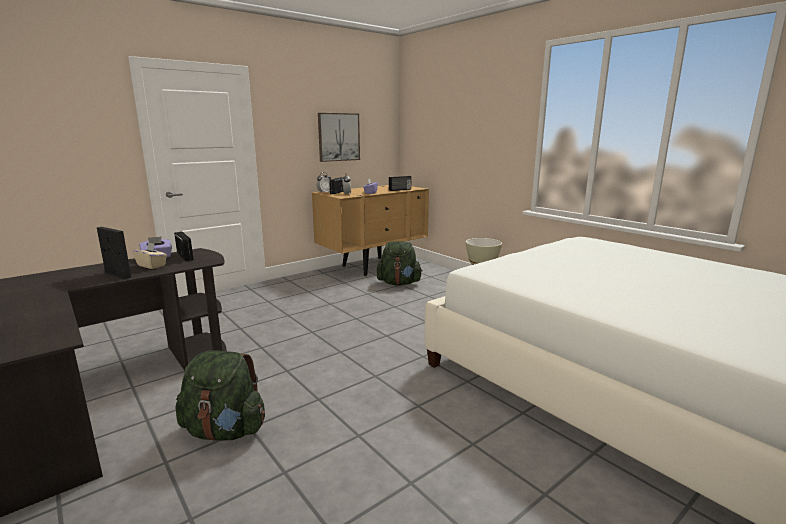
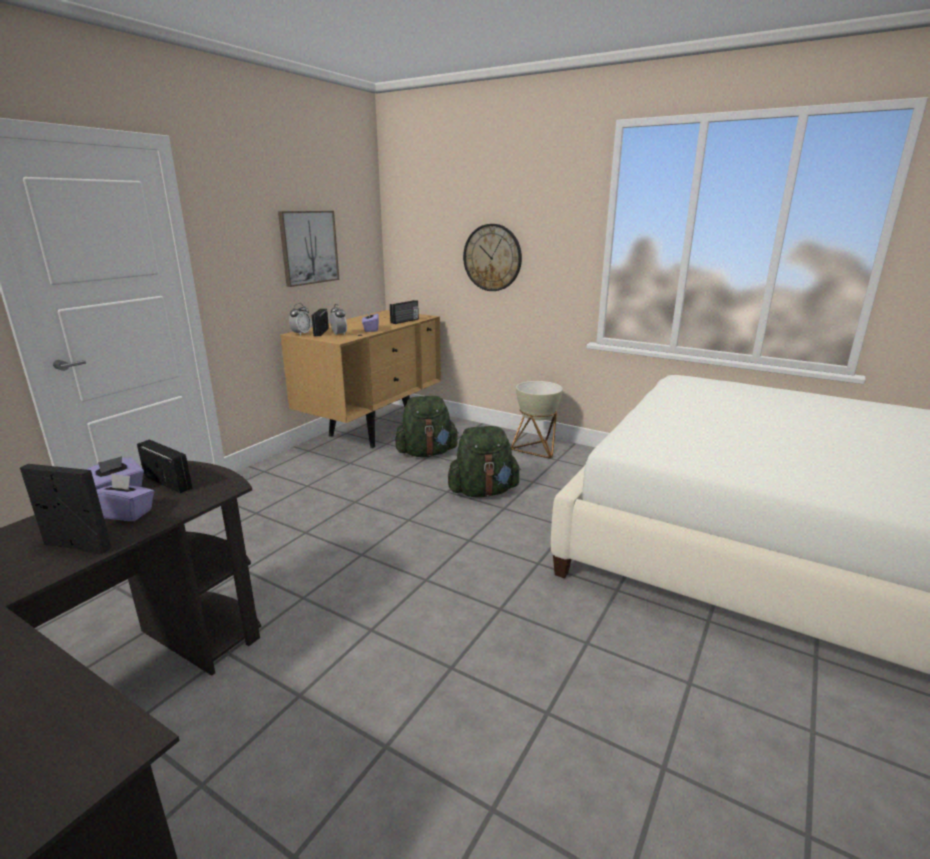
camera: 20 degrees left, 5 degrees up
beige tissue box [133,242,167,269] -> purple tissue box [96,474,155,521]
green backpack [176,350,265,441] -> green backpack moved to [448,426,521,498]
none -> wall clock [463,224,522,291]

